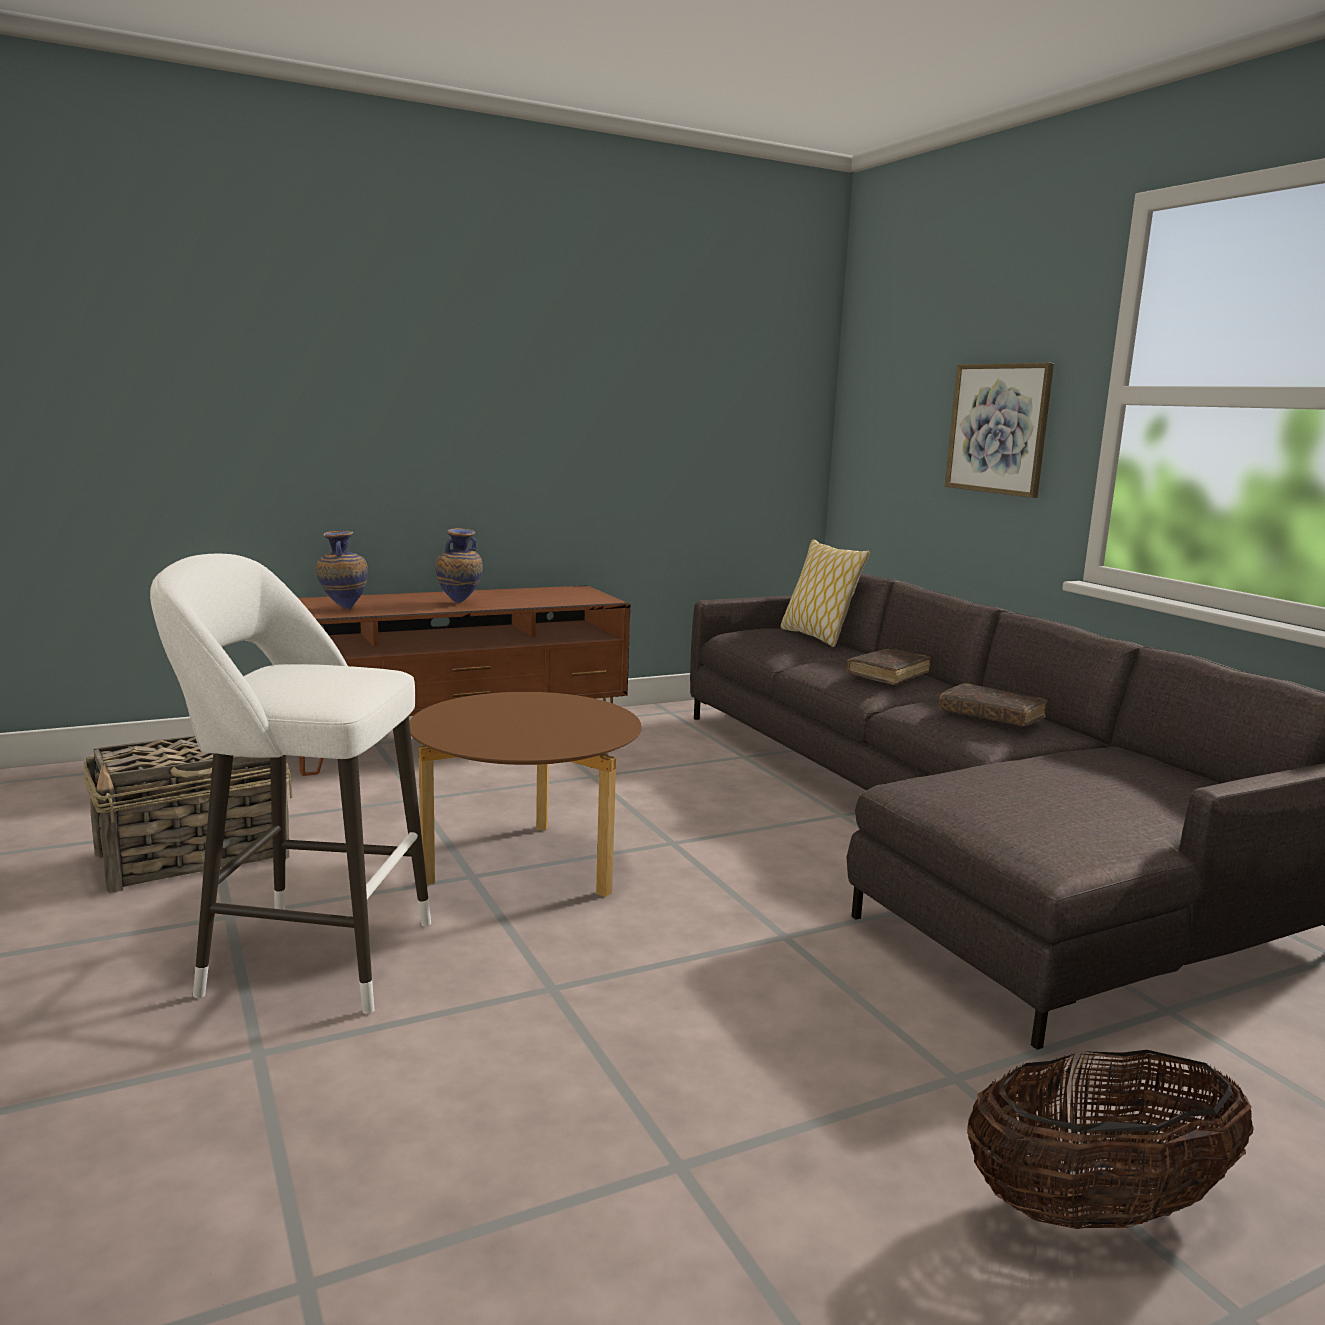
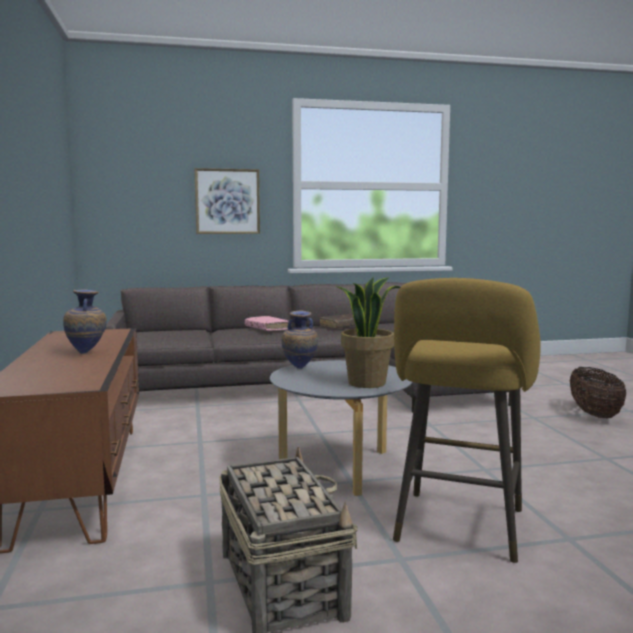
camera: 75 degrees left, 5 degrees down
white stool [150,554,431,1014] -> yellow stool [393,278,541,563]
vase [316,531,368,610] -> vase moved to [281,310,318,369]
brown coffee table [409,692,642,897] -> grey coffee table [270,360,412,496]
pillow [781,539,870,647] -> none
brown book [847,649,931,685] -> pink book [245,316,289,331]
none -> potted plant [335,277,400,388]

